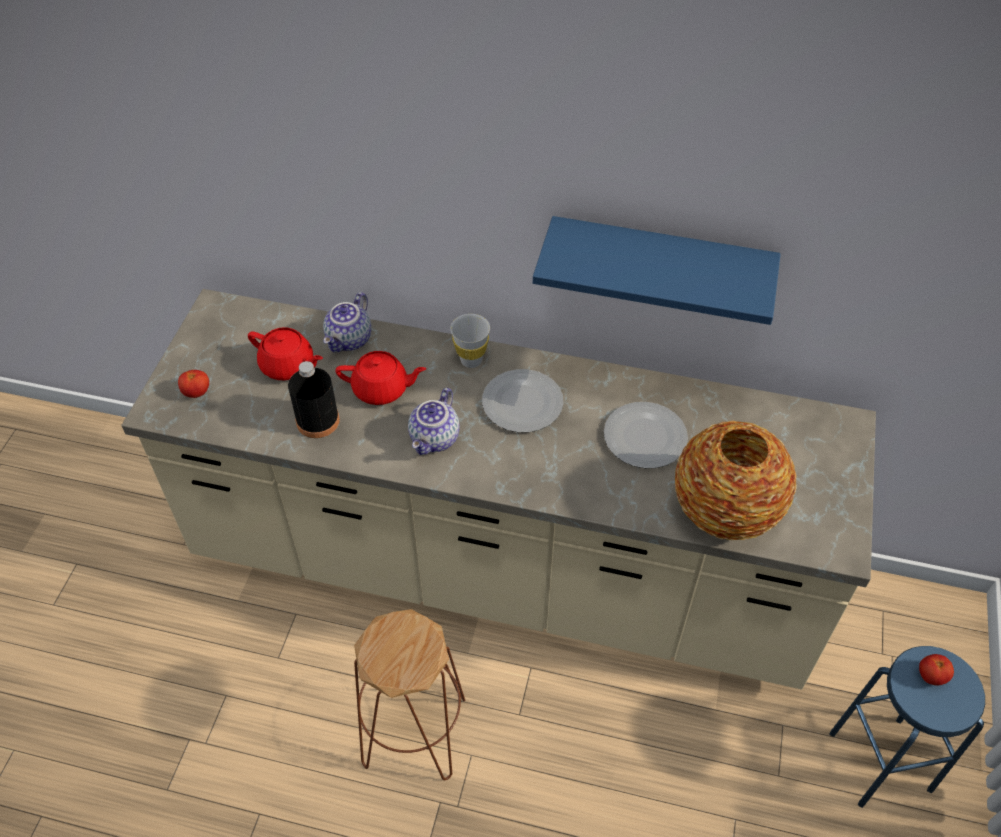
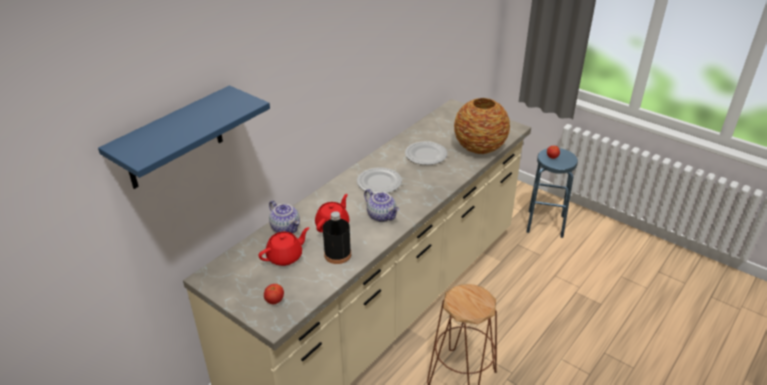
camera: 65 degrees left, 15 degrees down
white cup [450,314,490,368] -> none
blue shelf [533,216,781,325] -> blue shelf moved to [98,85,270,189]

